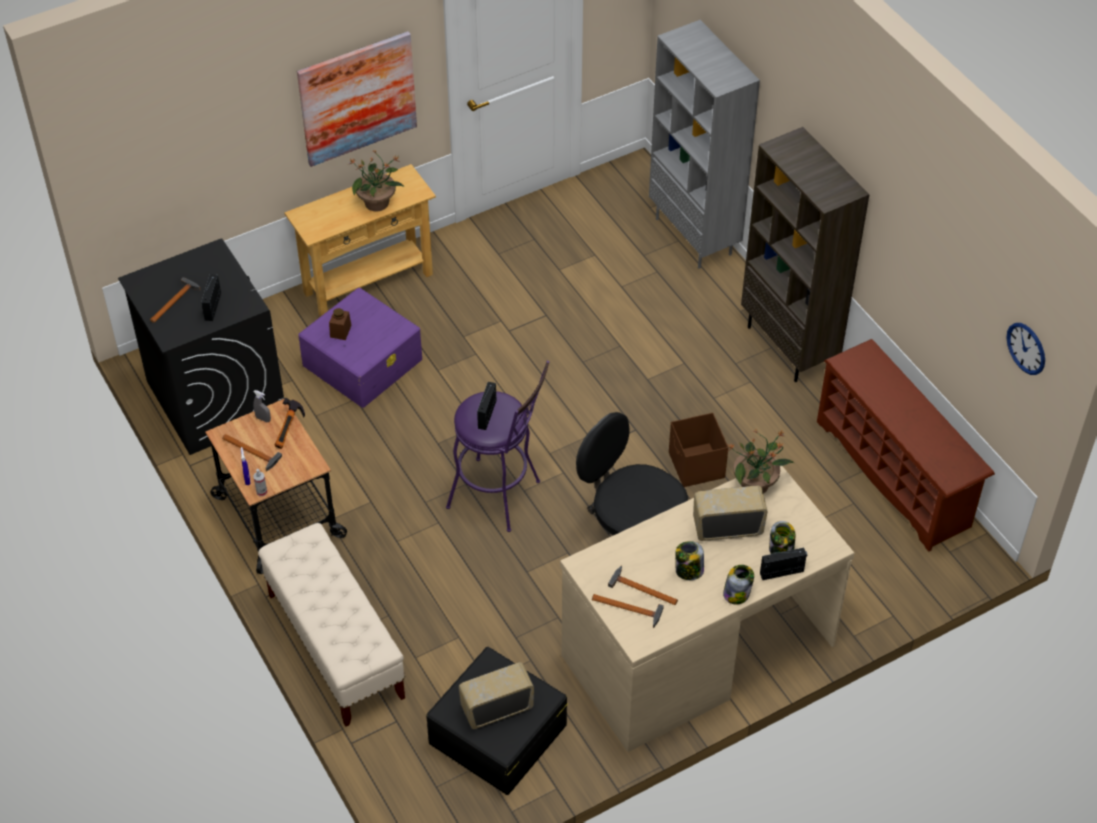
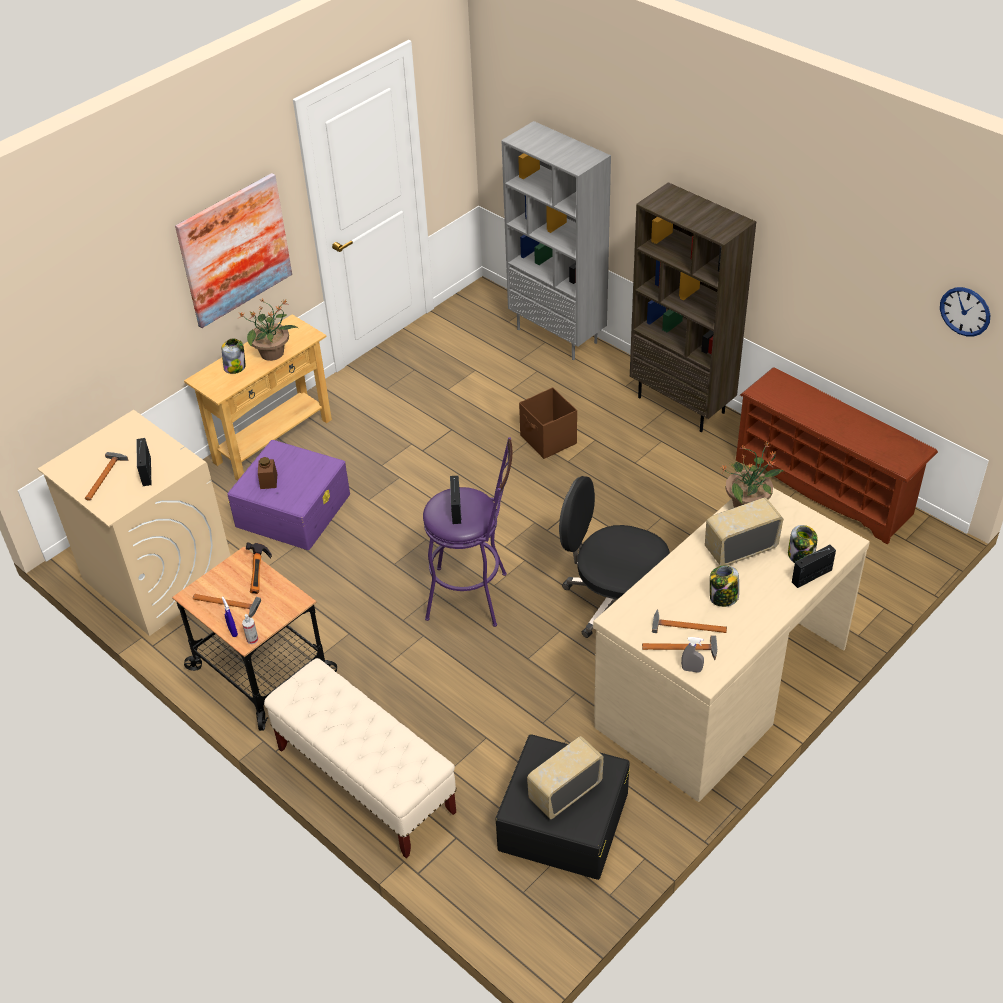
camera: 15 degrees left, 5 degrees down
black washing machine [118,238,284,455] -> beige washing machine [38,410,231,636]
grey spray bottle [253,390,271,422] -> grey spray bottle moved to [681,637,704,672]
brown storage box [669,413,728,487] -> brown storage box moved to [519,387,577,459]
jar [723,565,754,604] -> jar moved to [222,338,246,374]

